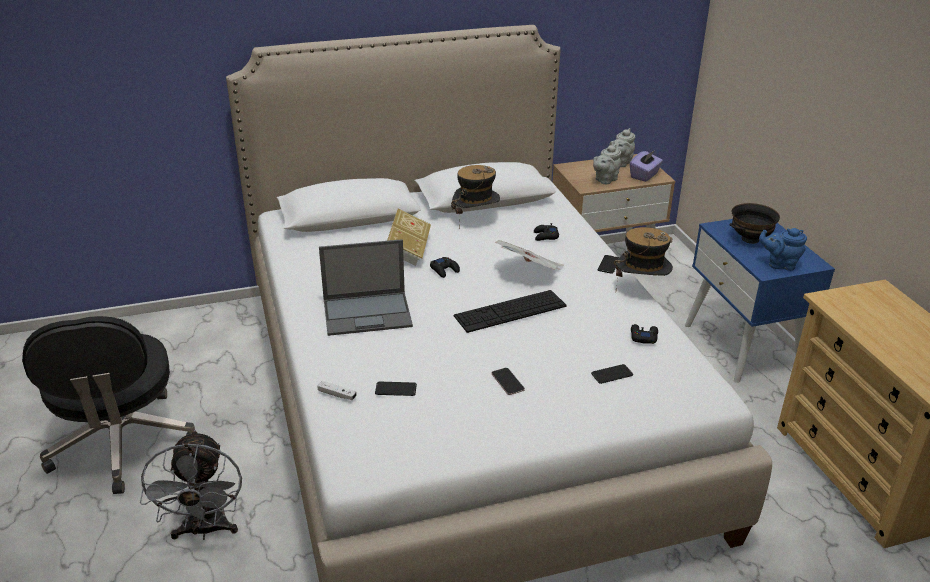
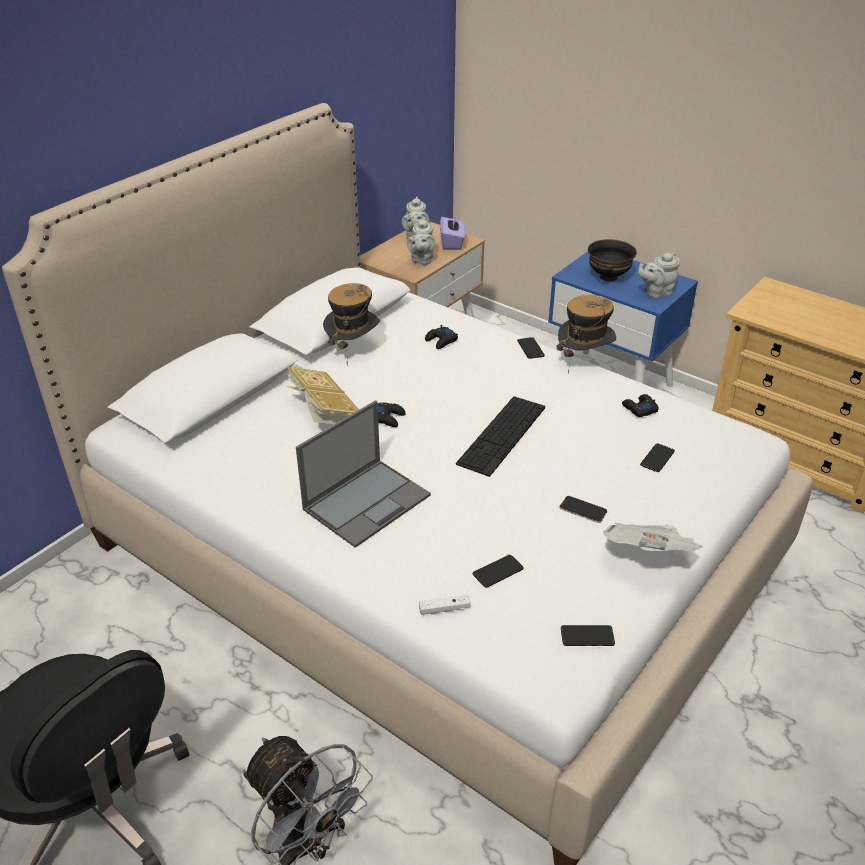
camera: 35 degrees left, 5 degrees up
newspaper [495,240,564,270] -> newspaper moved to [603,523,702,552]
blue teapot [759,228,807,271] -> grey teapot [638,253,680,298]
none -> phone [561,625,615,646]

